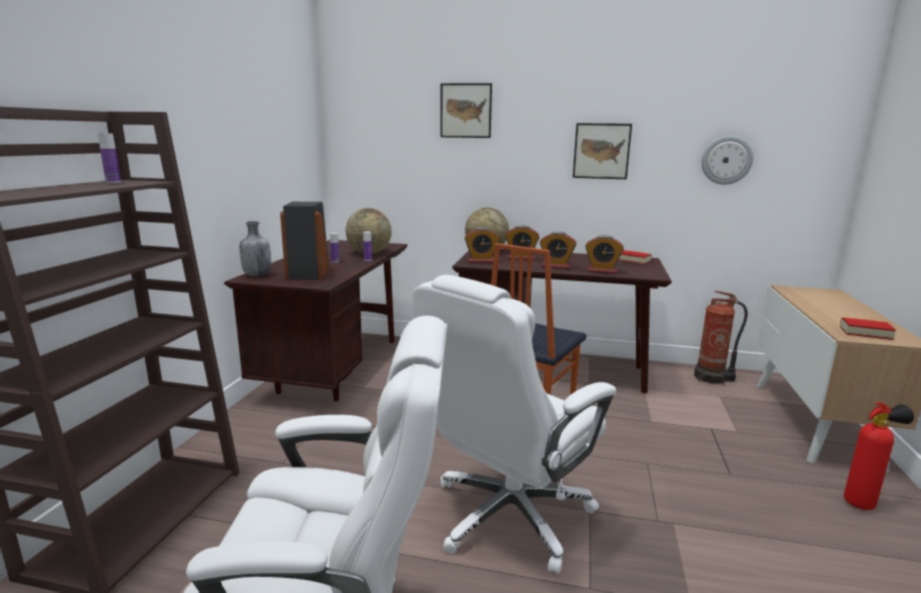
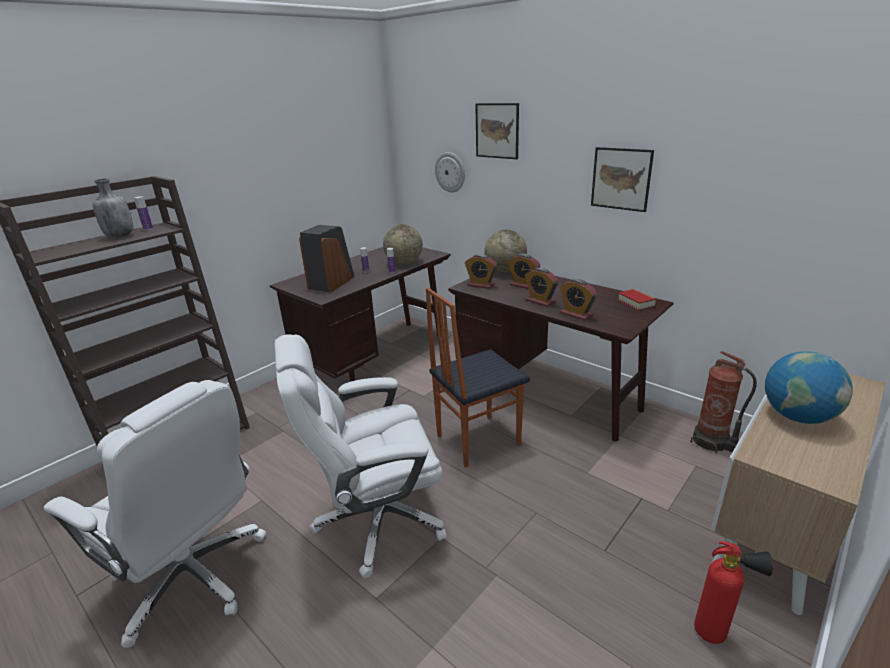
camera: 30 degrees right, 10 degrees up
grey bottle [240,221,271,276] -> grey bottle moved to [93,178,133,237]
wall clock [702,136,753,185] -> wall clock moved to [435,152,465,193]
book [840,317,896,340] -> none
none -> globe [765,351,853,424]

